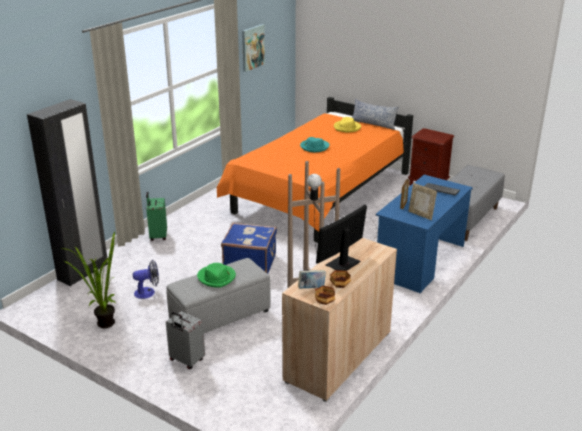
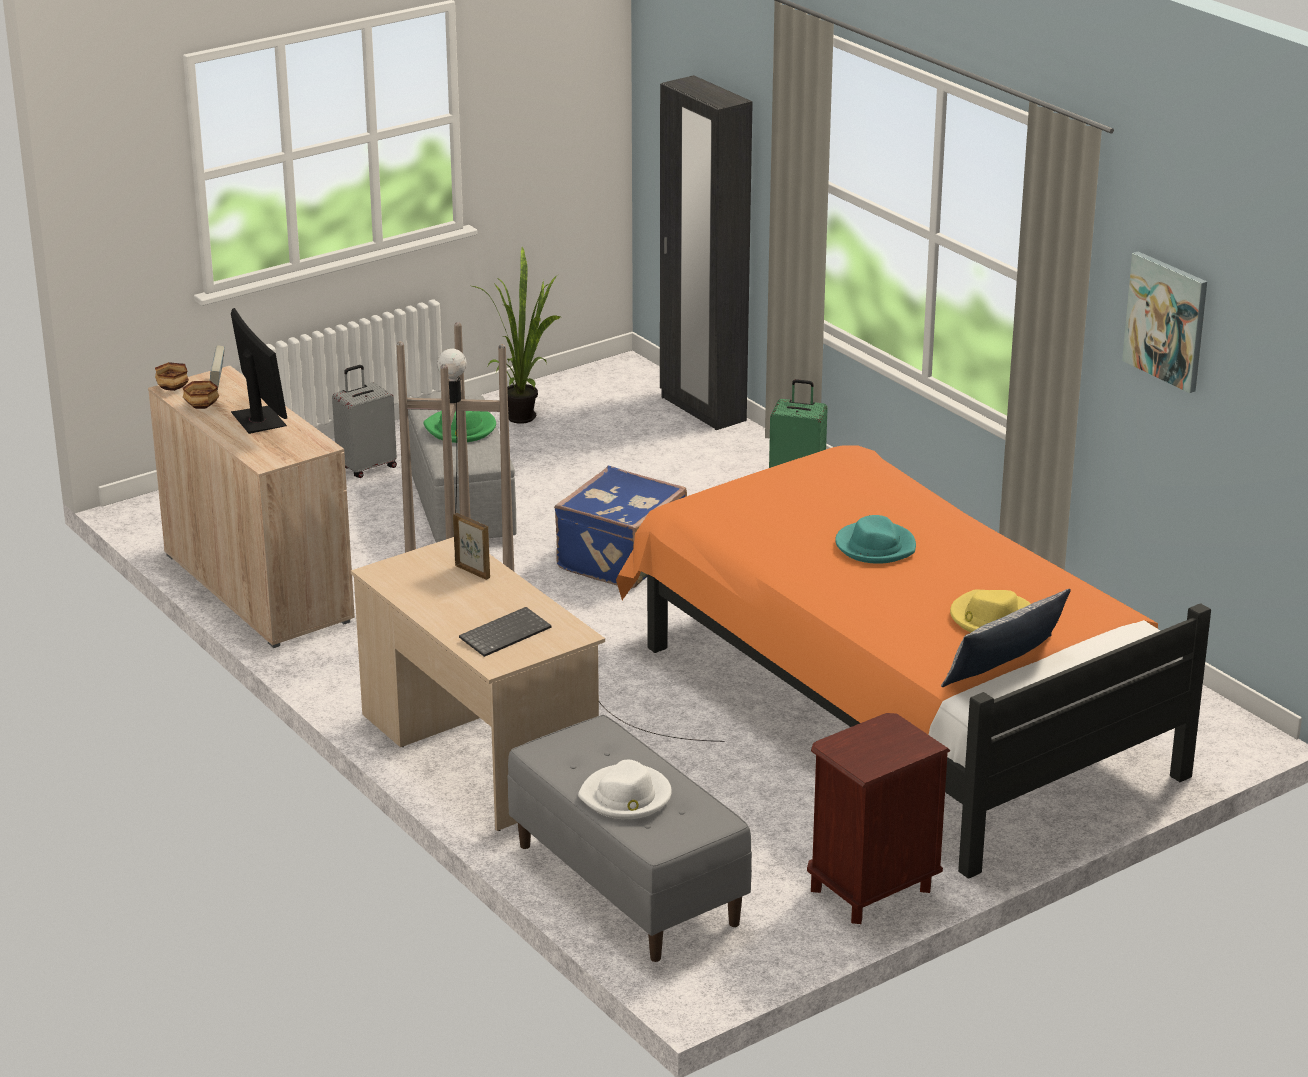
camera: 110 degrees right, 0 degrees up
fan [133,260,159,299] -> none
blue desk [376,175,473,293] -> beige desk [351,537,605,831]
picture frame [409,183,437,220] -> none
none -> white hat [578,760,672,819]

